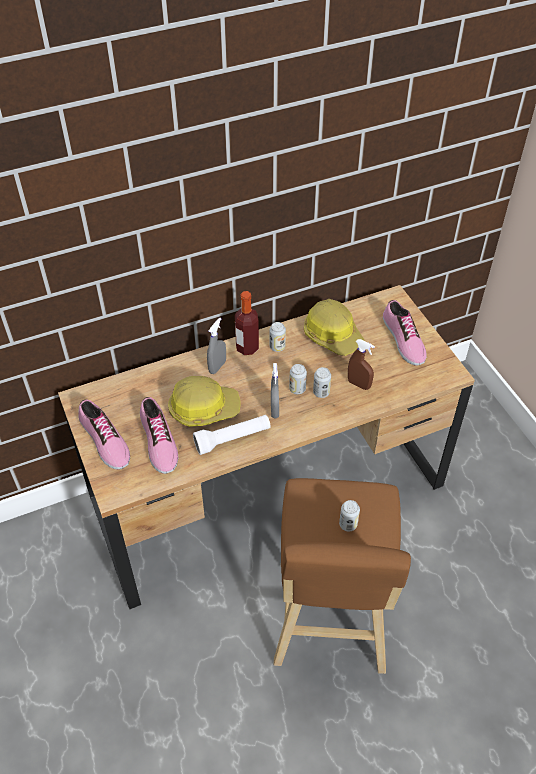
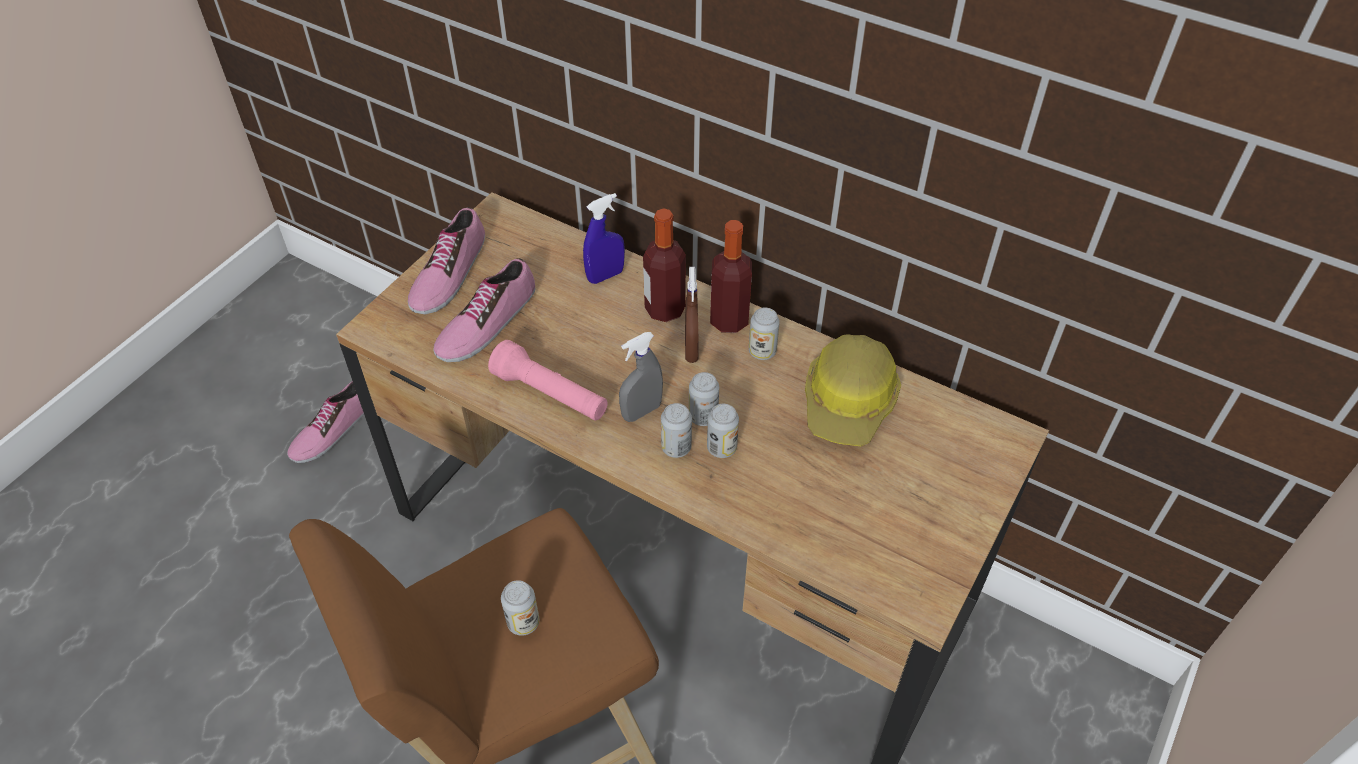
camera: 55 degrees right, 0 degrees up
hard hat [168,376,241,427] -> none
white flashlight [193,415,271,455] -> pink flashlight [488,340,608,421]
grey spray bottle [207,318,226,374] -> bottle [643,208,686,322]
brown spray bottle [348,339,375,390] -> brown spray bottle moved to [685,267,699,363]
shoe [383,300,427,366] -> shoe moved to [287,381,364,463]
none -> blue spray bottle [583,193,625,284]
none -> can [661,403,692,458]

